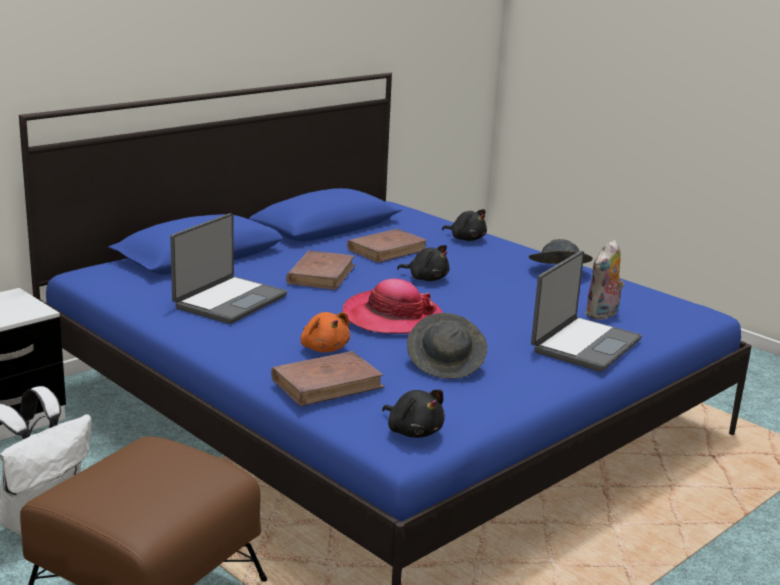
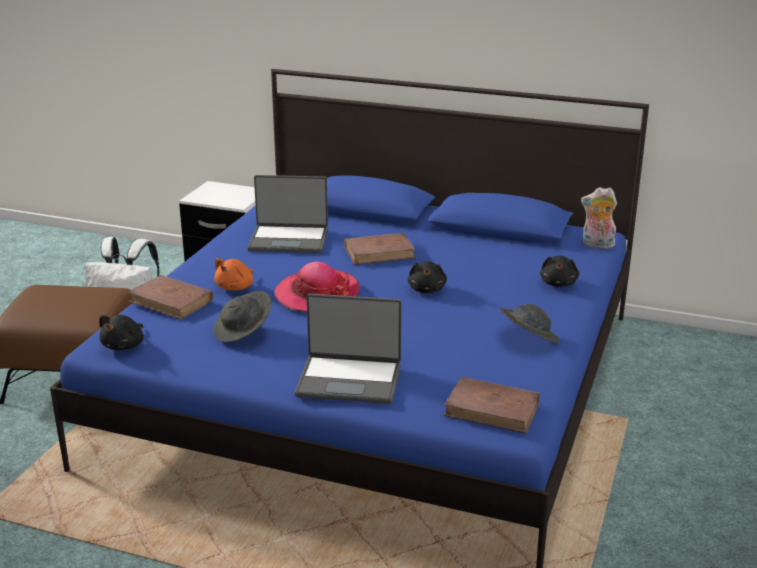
camera: 65 degrees right, 5 degrees up
brown book [347,229,428,263] -> brown book moved to [444,377,540,434]
plush toy [585,240,624,320] -> plush toy moved to [581,187,617,249]

